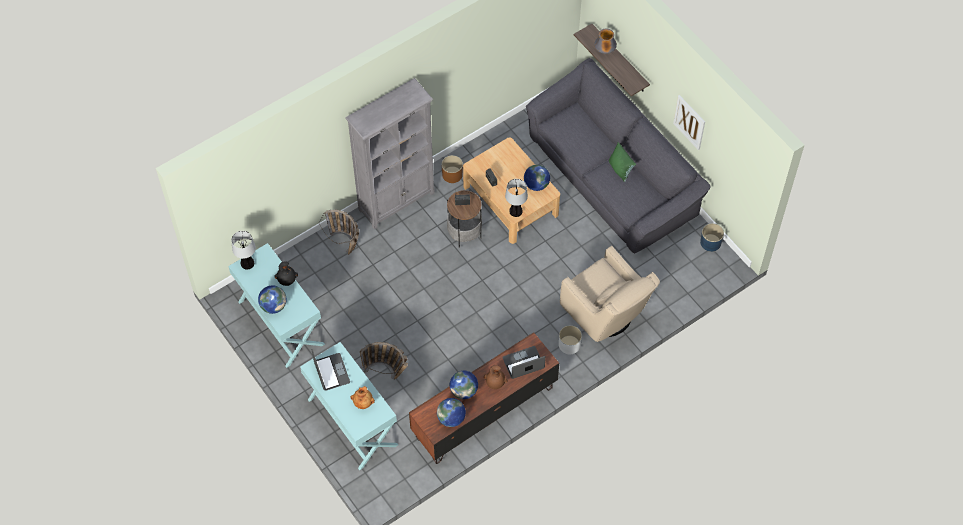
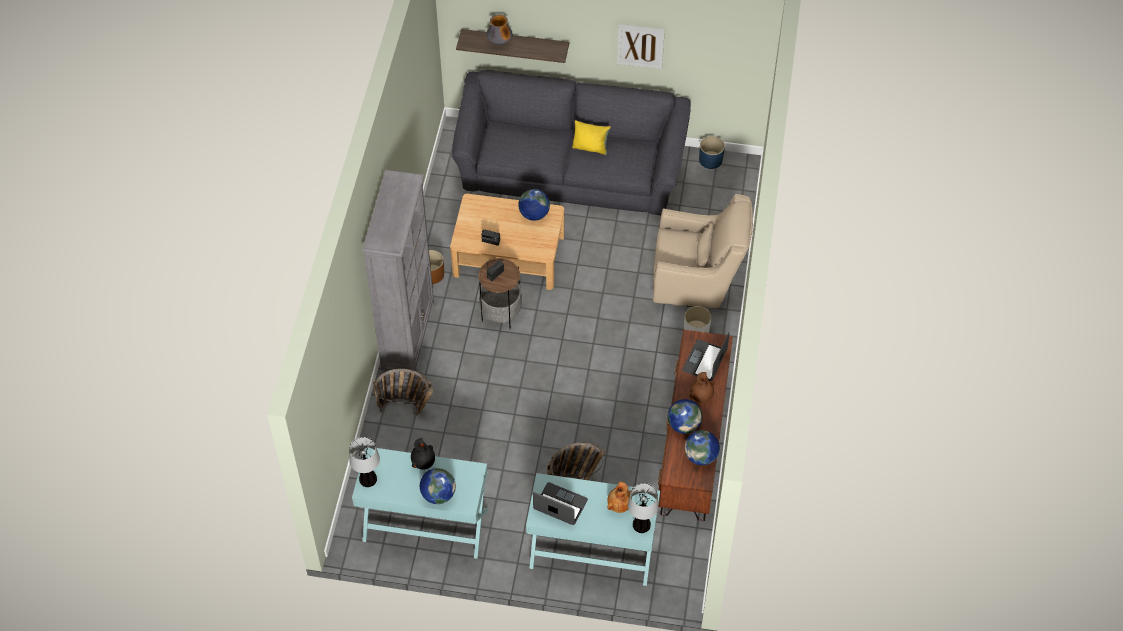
camera: 45 degrees left, 5 degrees down
table lamp [505,179,528,217] -> table lamp moved to [628,483,659,533]
green pillow [609,142,636,182] -> yellow pillow [572,120,611,155]

